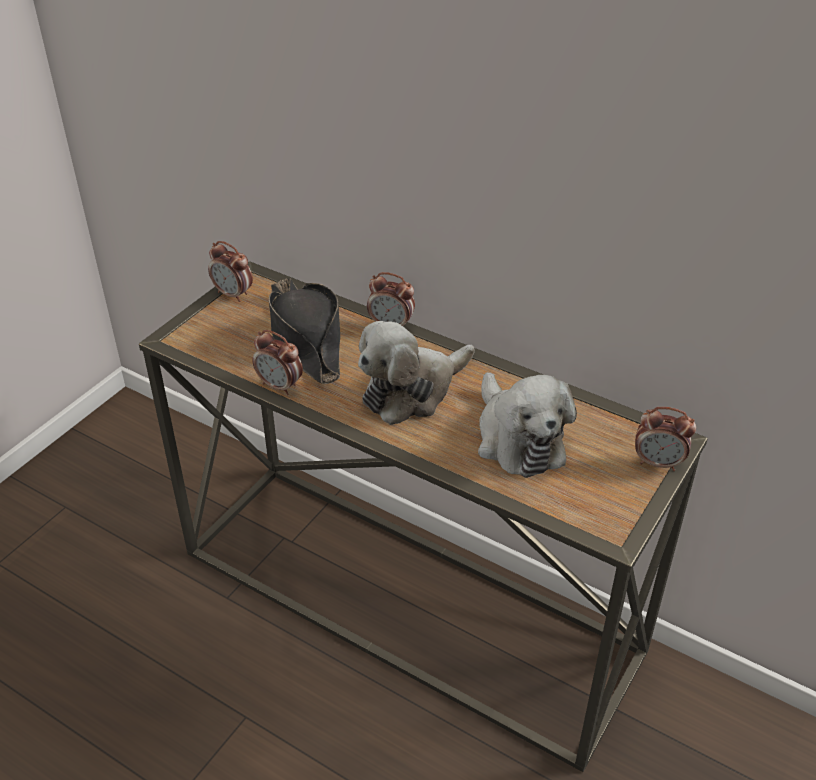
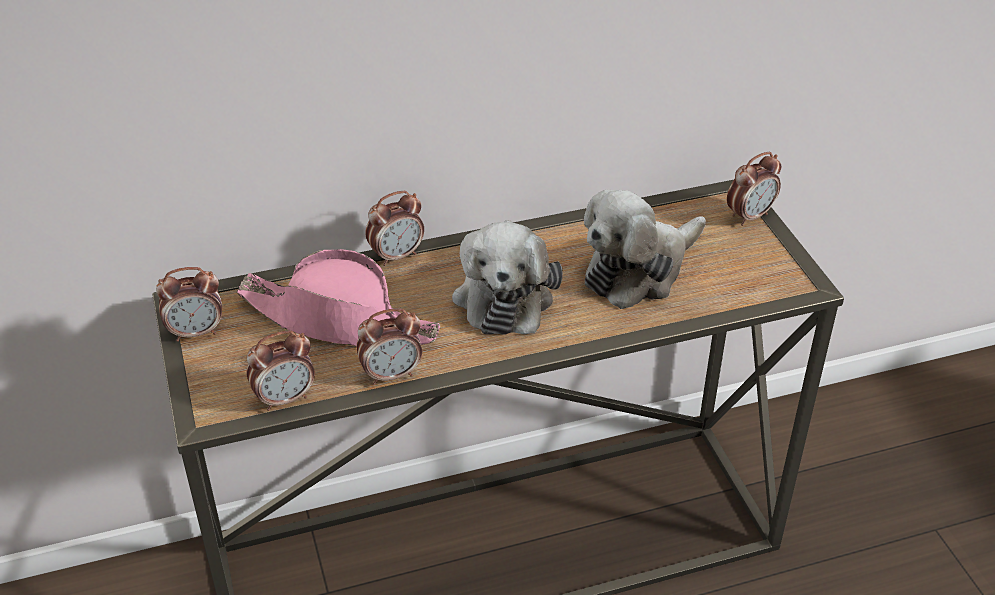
camera: 50 degrees left, 0 degrees up
black hat [269,278,340,384] -> pink hat [236,249,440,346]
plush toy [478,372,577,478] -> plush toy turned 120 degrees clockwise [584,190,706,309]
none -> alarm clock [247,330,315,411]

